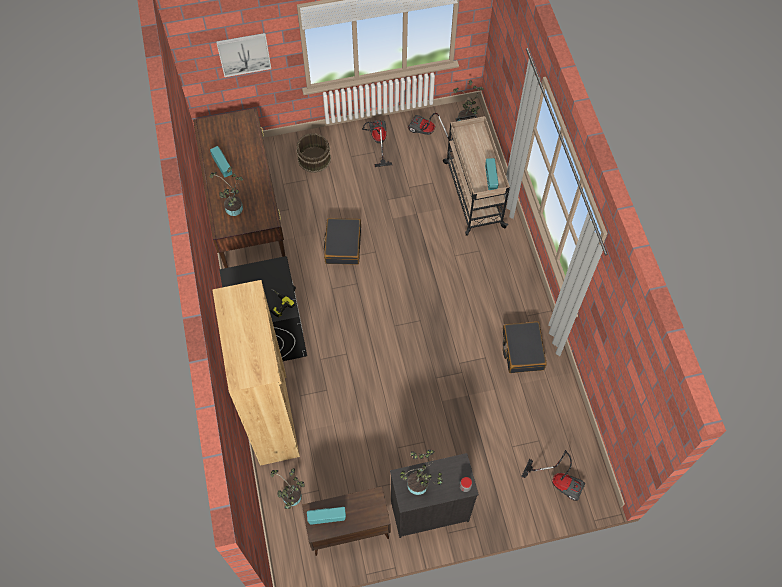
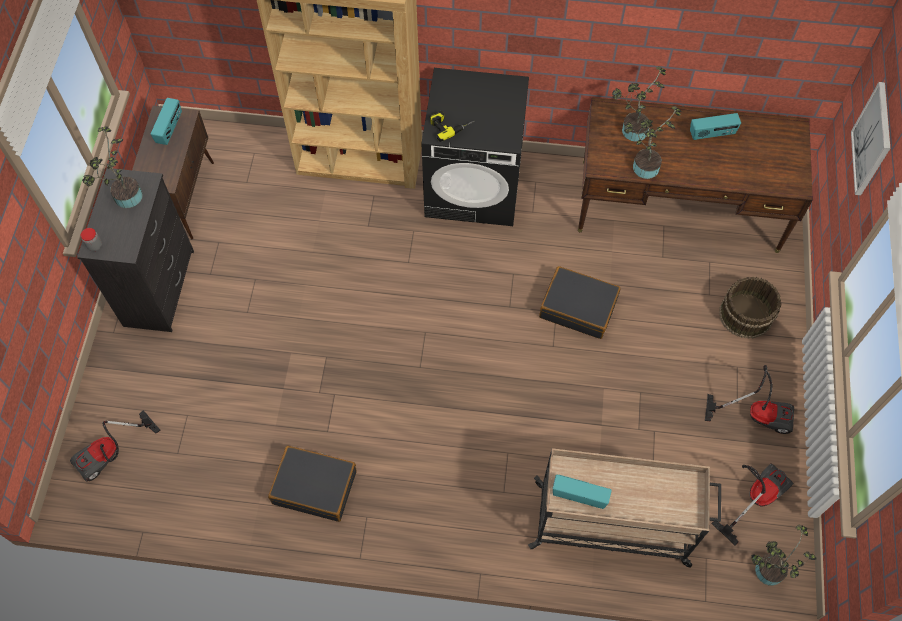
camera: 110 degrees right, 0 degrees up
potted plant [270,468,305,509] -> potted plant moved to [624,106,681,179]

